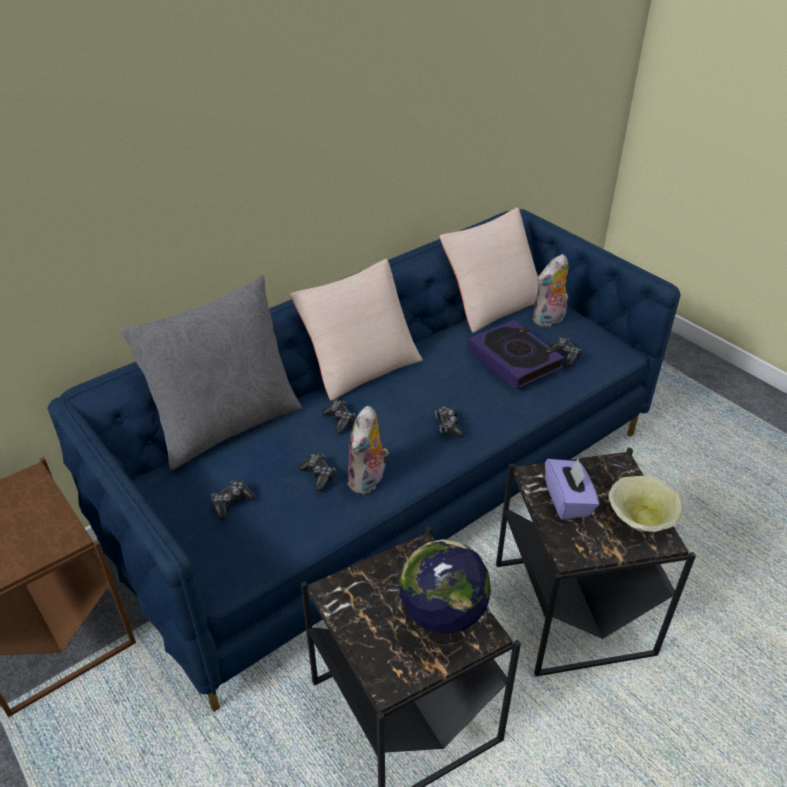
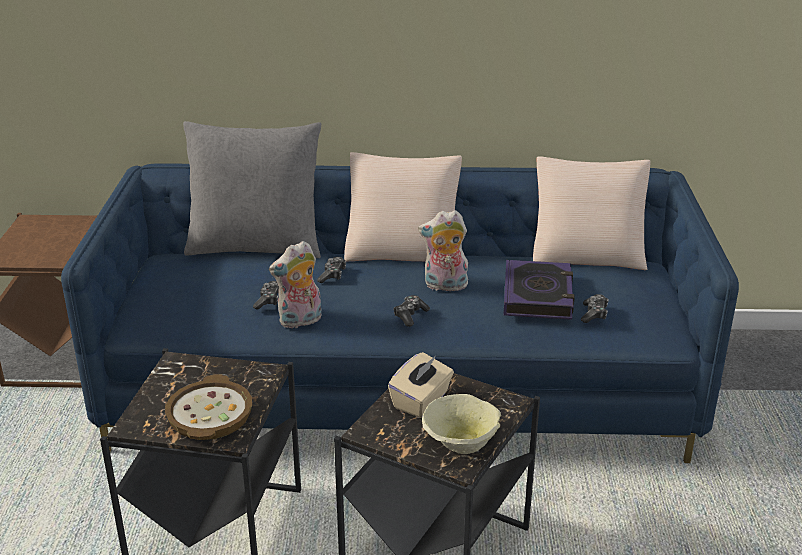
camera: 40 degrees right, 10 degrees down
game controller [211,481,256,520] -> none
globe [399,539,491,646] -> bowl [165,375,252,440]
plush toy [533,254,568,327] -> plush toy moved to [418,210,468,291]
purple tissue box [545,459,599,520] -> beige tissue box [388,352,454,418]

